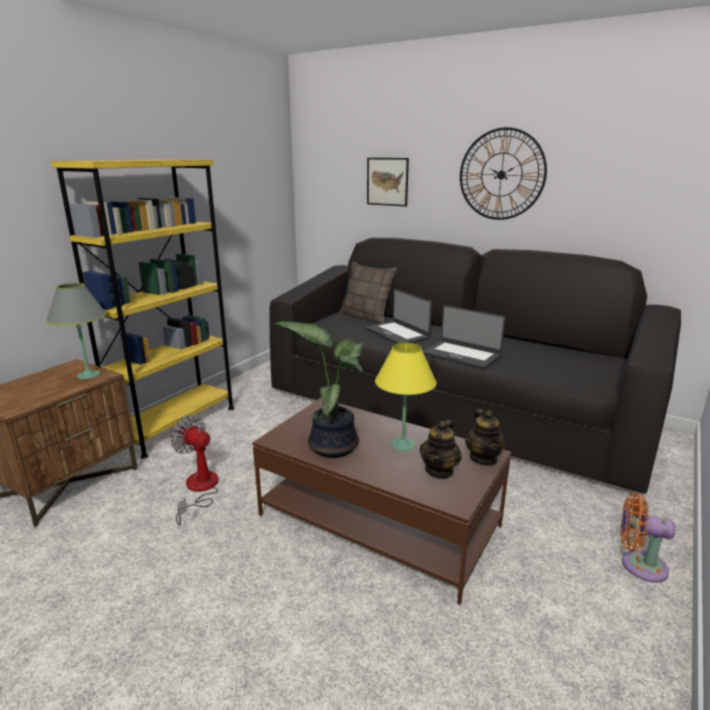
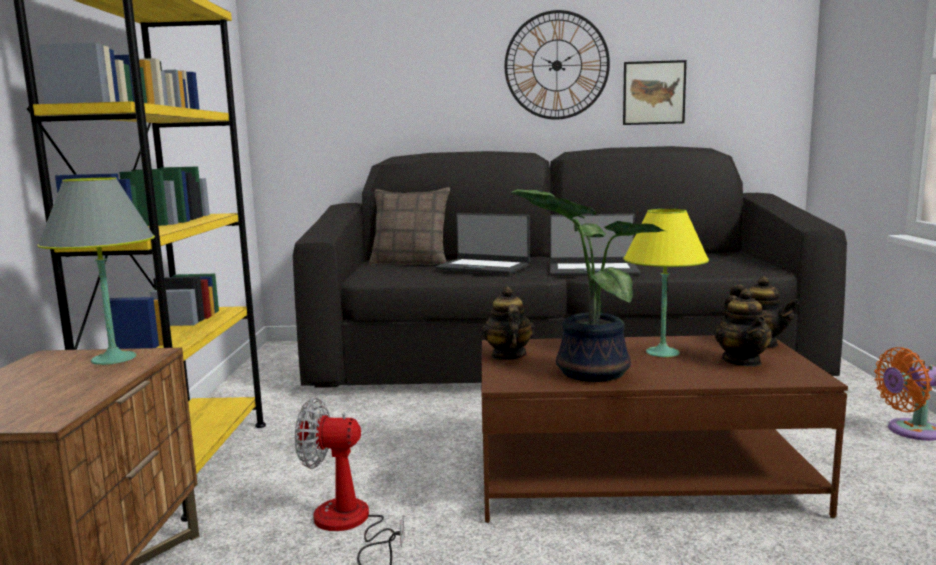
camera: 30 degrees left, 10 degrees down
picture [367,158,409,207] -> picture moved to [623,60,687,125]
none -> teapot [482,286,535,360]

